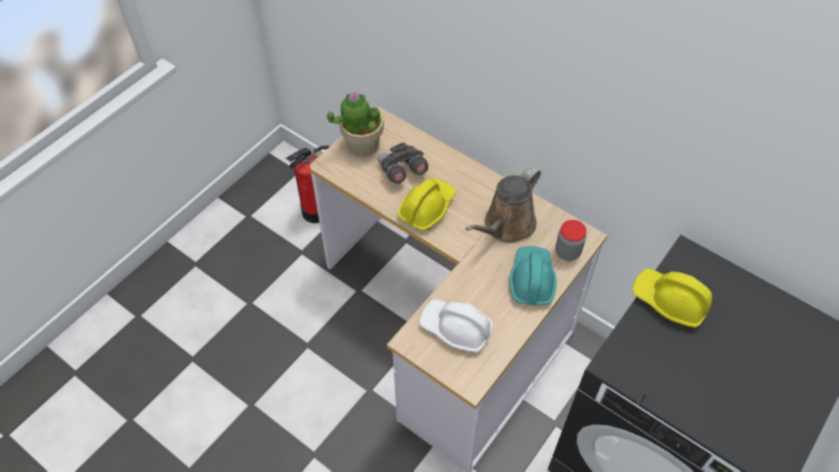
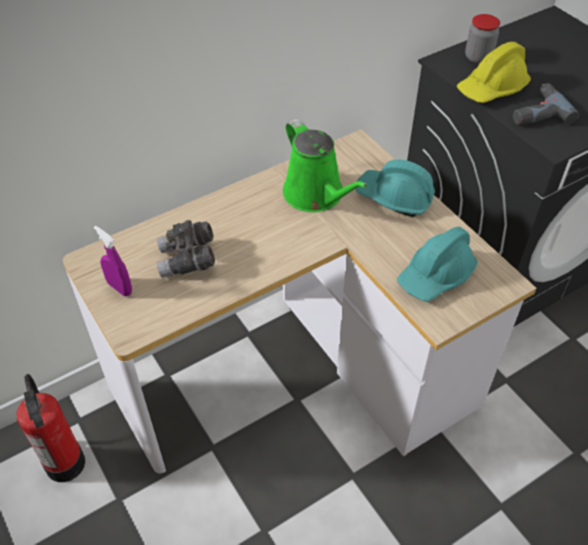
camera: 70 degrees left, 5 degrees down
potted plant [327,92,384,157] -> purple spray bottle [94,226,132,296]
yellow hard hat [397,178,456,230] -> none
white hard hat [419,299,493,352] -> turquoise hard hat [397,227,478,302]
brown watering can [465,166,541,243] -> green watering can [283,119,367,212]
jar [555,220,587,261] -> jar moved to [465,14,500,64]
none -> power drill [513,83,579,125]

